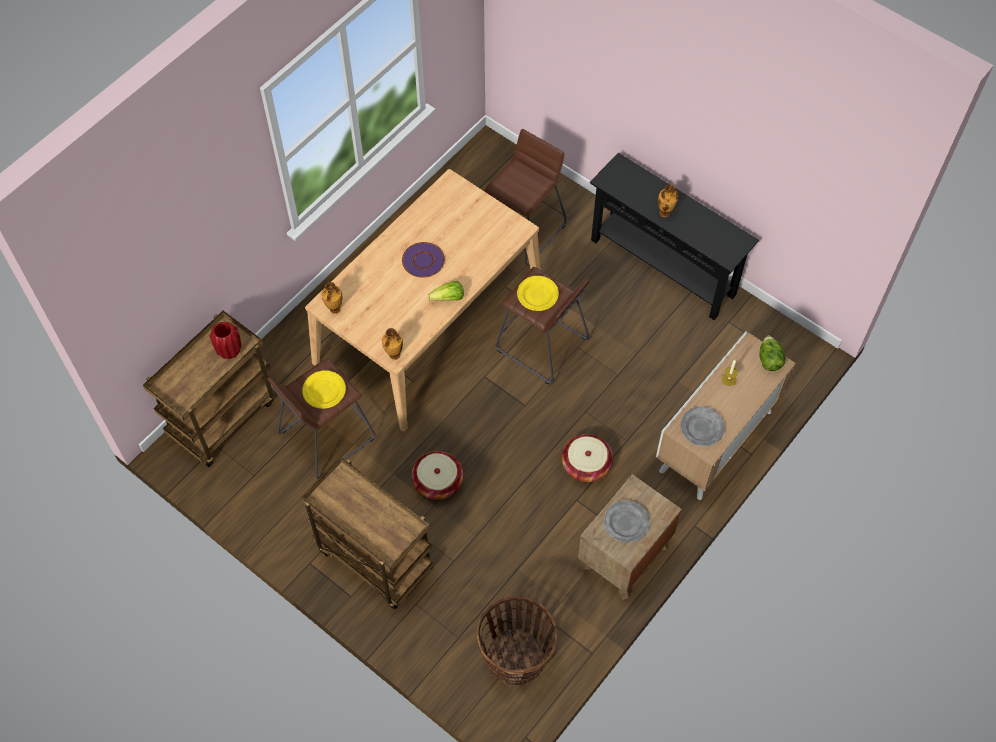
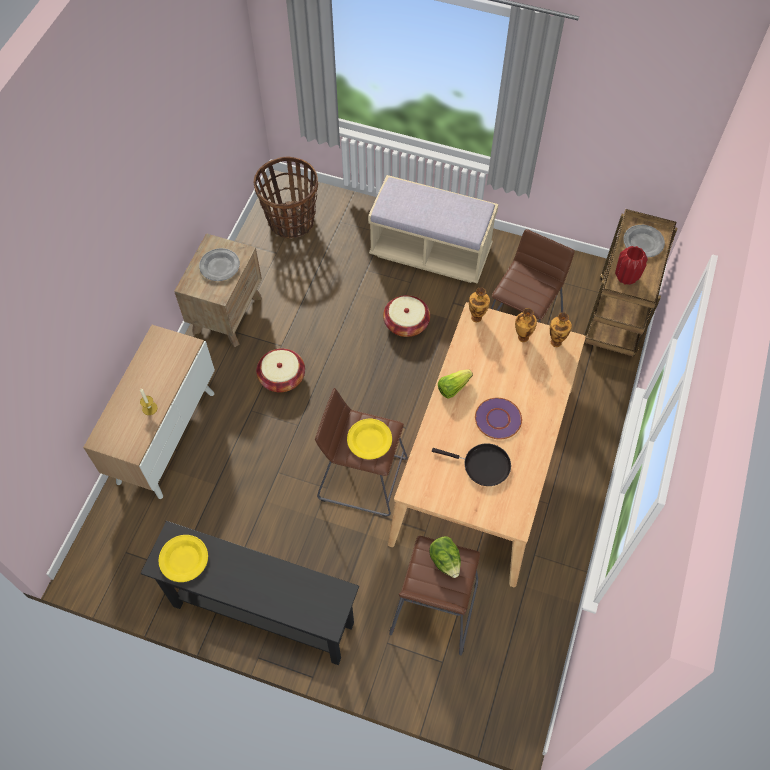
camera: 160 degrees right, 0 degrees up
brown cart [301,456,434,610] -> beige bench [368,175,499,284]
yellow plate [302,370,346,409] -> yellow plate moved to [159,535,208,582]
vase [658,184,678,217] -> vase moved to [515,308,537,342]
grey plate [680,407,725,446] -> grey plate moved to [623,225,665,257]
lettuce [759,336,786,371] -> lettuce moved to [429,536,461,578]
none -> black frying pan [432,443,511,486]

